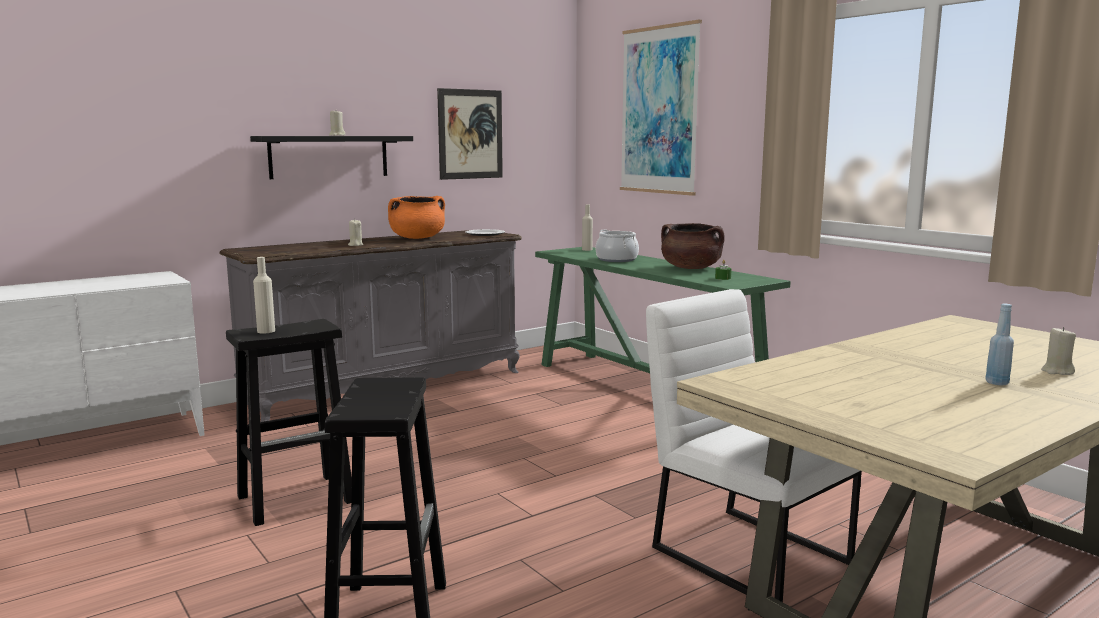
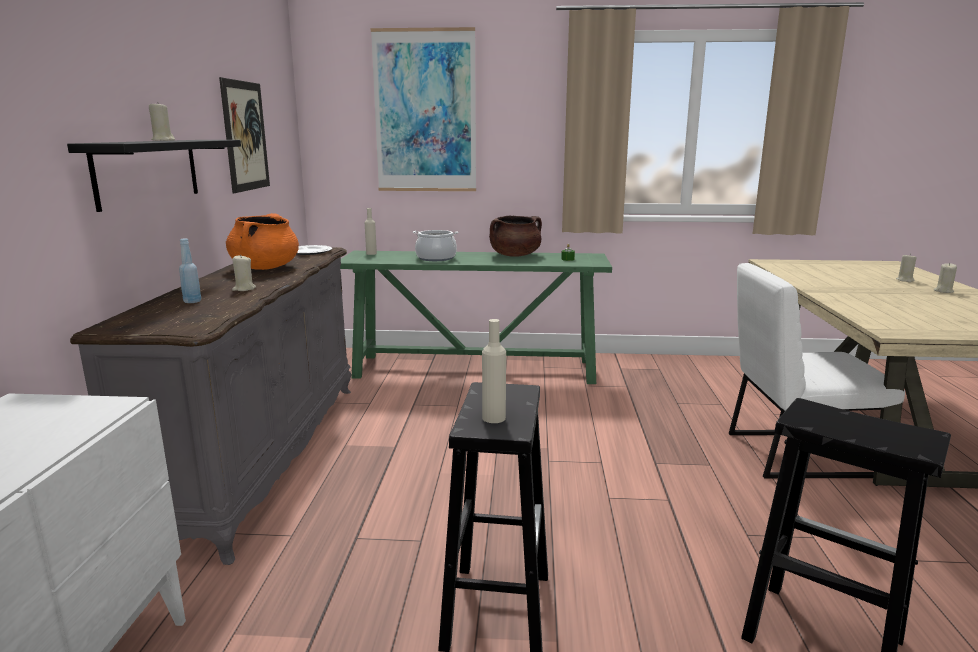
camera: 50 degrees left, 5 degrees up
blue bottle [985,304,1014,385] -> blue bottle moved to [179,238,201,303]
none -> beige candle [934,263,957,293]

